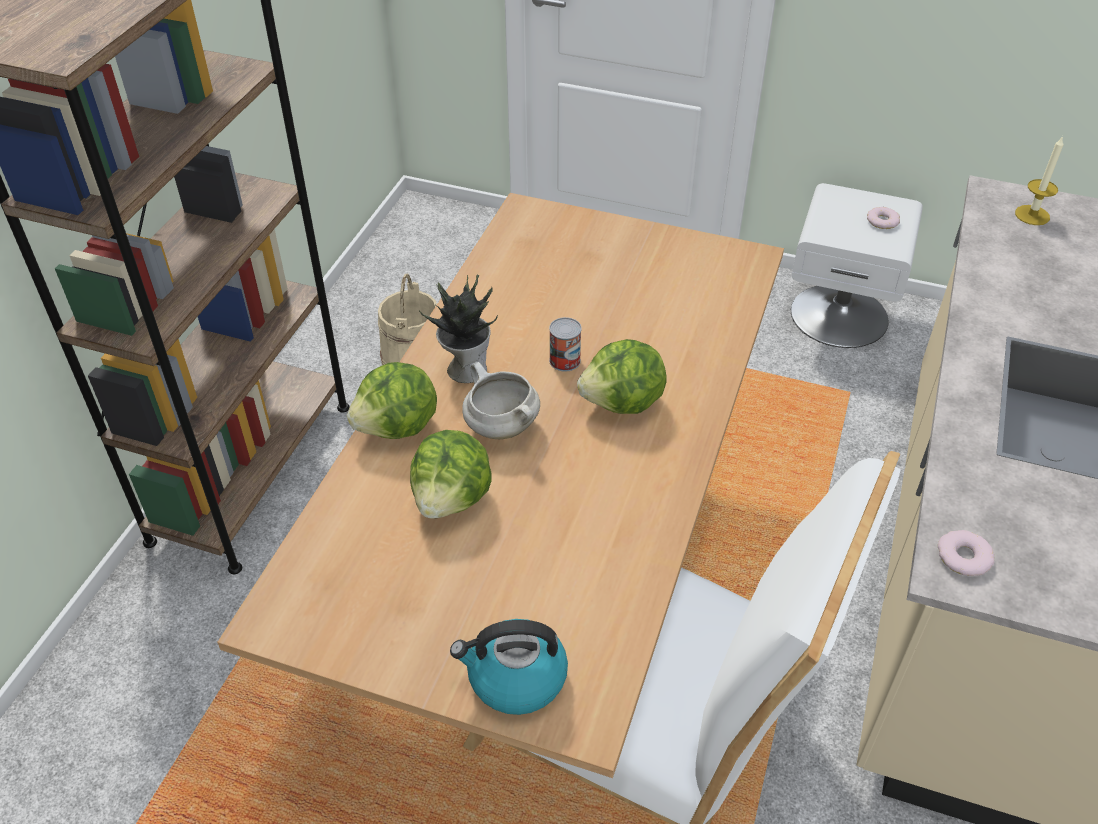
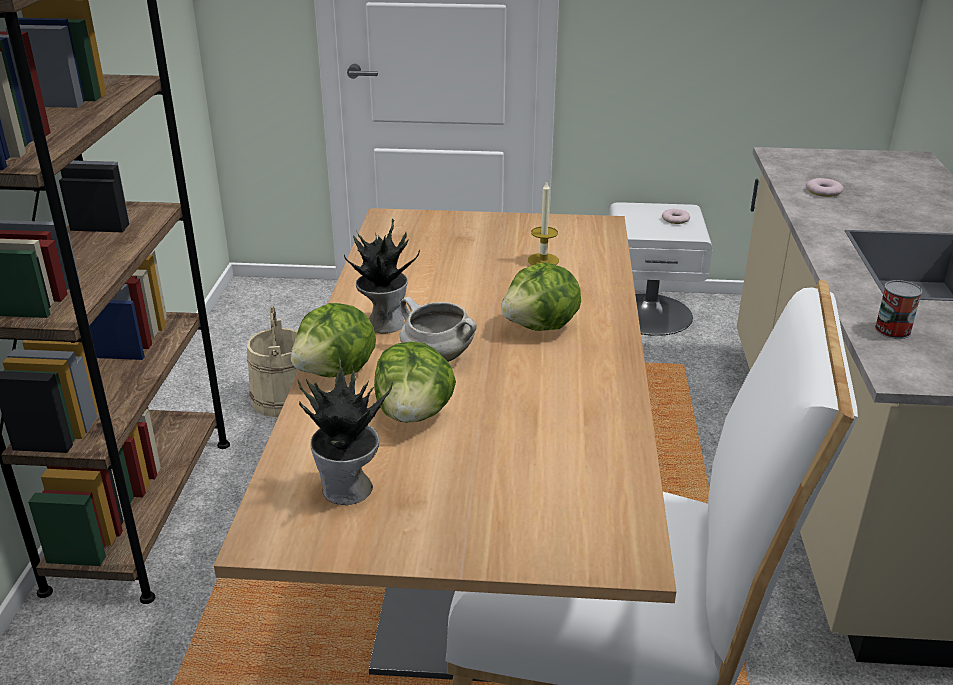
camera: 15 degrees left, 15 degrees down
kettle [450,619,568,715] -> none
can [549,317,582,372] -> can moved to [875,280,922,339]
donut [938,530,995,576] -> donut moved to [806,178,844,197]
candle [1015,136,1064,225] -> candle moved to [528,181,559,265]
none -> potted plant [298,358,393,505]

